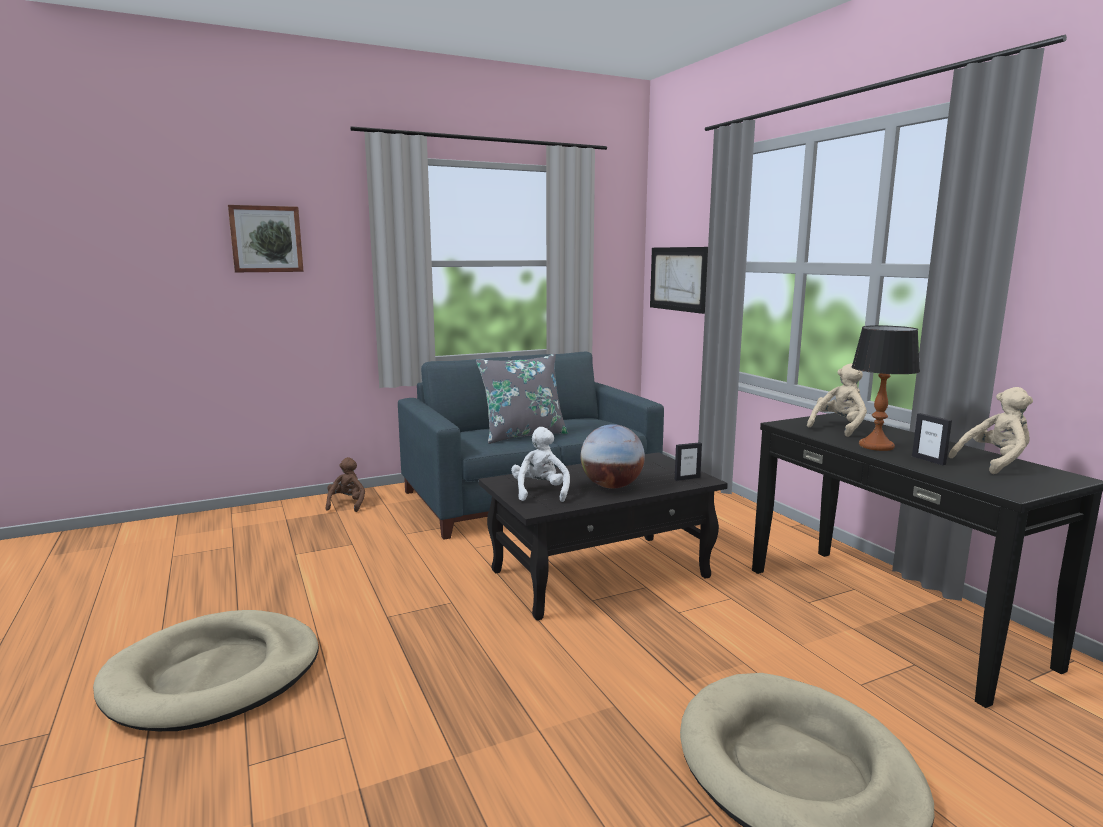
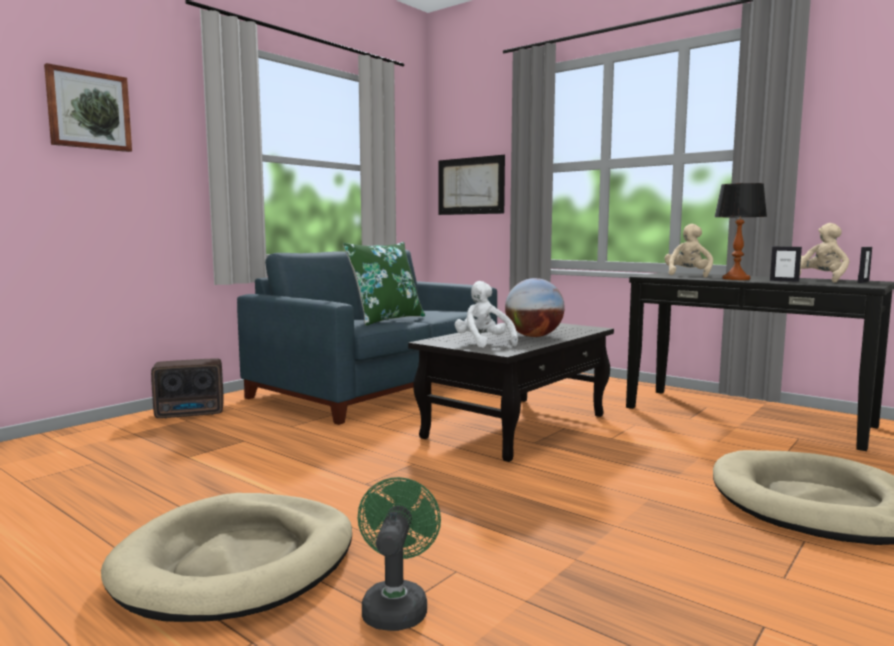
camera: 25 degrees left, 5 degrees down
brown plush toy [326,457,365,512] -> radio [151,358,224,418]
grey pillow [476,354,568,444] -> green pillow [343,242,425,326]
picture frame [675,442,702,481] -> picture frame moved to [858,247,872,283]
none -> green fan [358,477,441,631]

